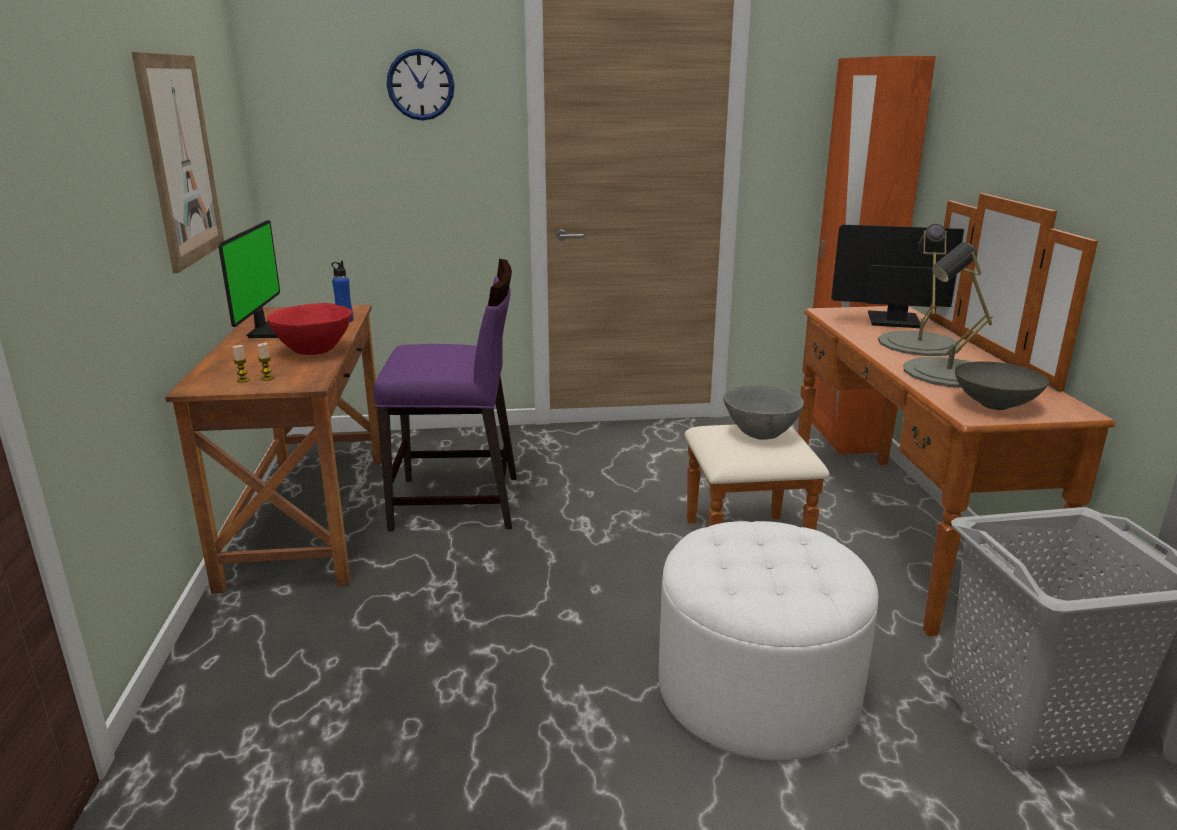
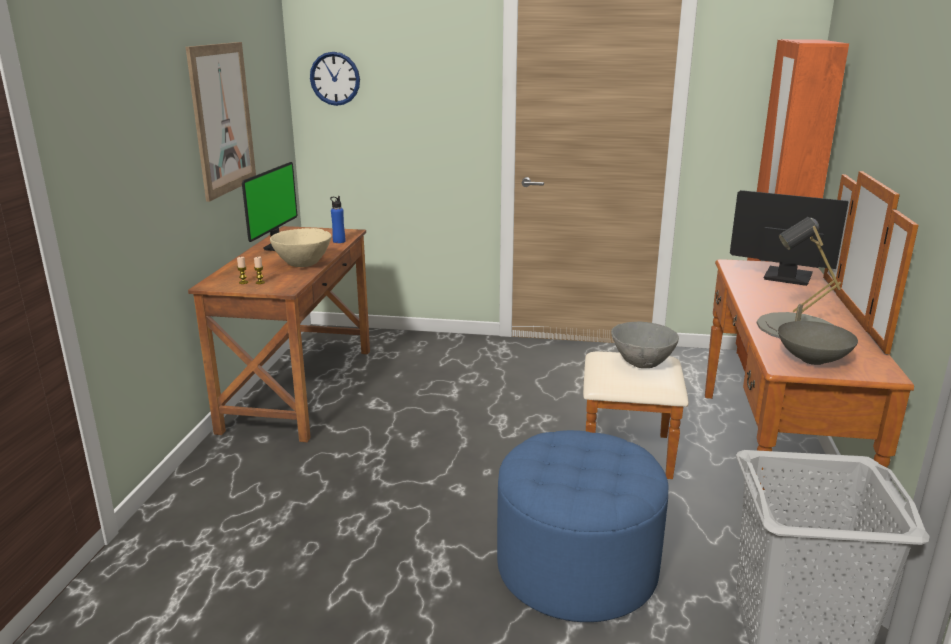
camera: 15 degrees right, 0 degrees up
red bowl [267,303,352,355] -> beige bowl [270,228,332,267]
purple chair [373,259,517,532] -> none
wall clock [387,49,454,121] -> wall clock moved to [310,52,360,106]
white ottoman [659,521,878,761] -> blue ottoman [497,430,669,622]
grey table lamp [878,224,962,356] -> none

